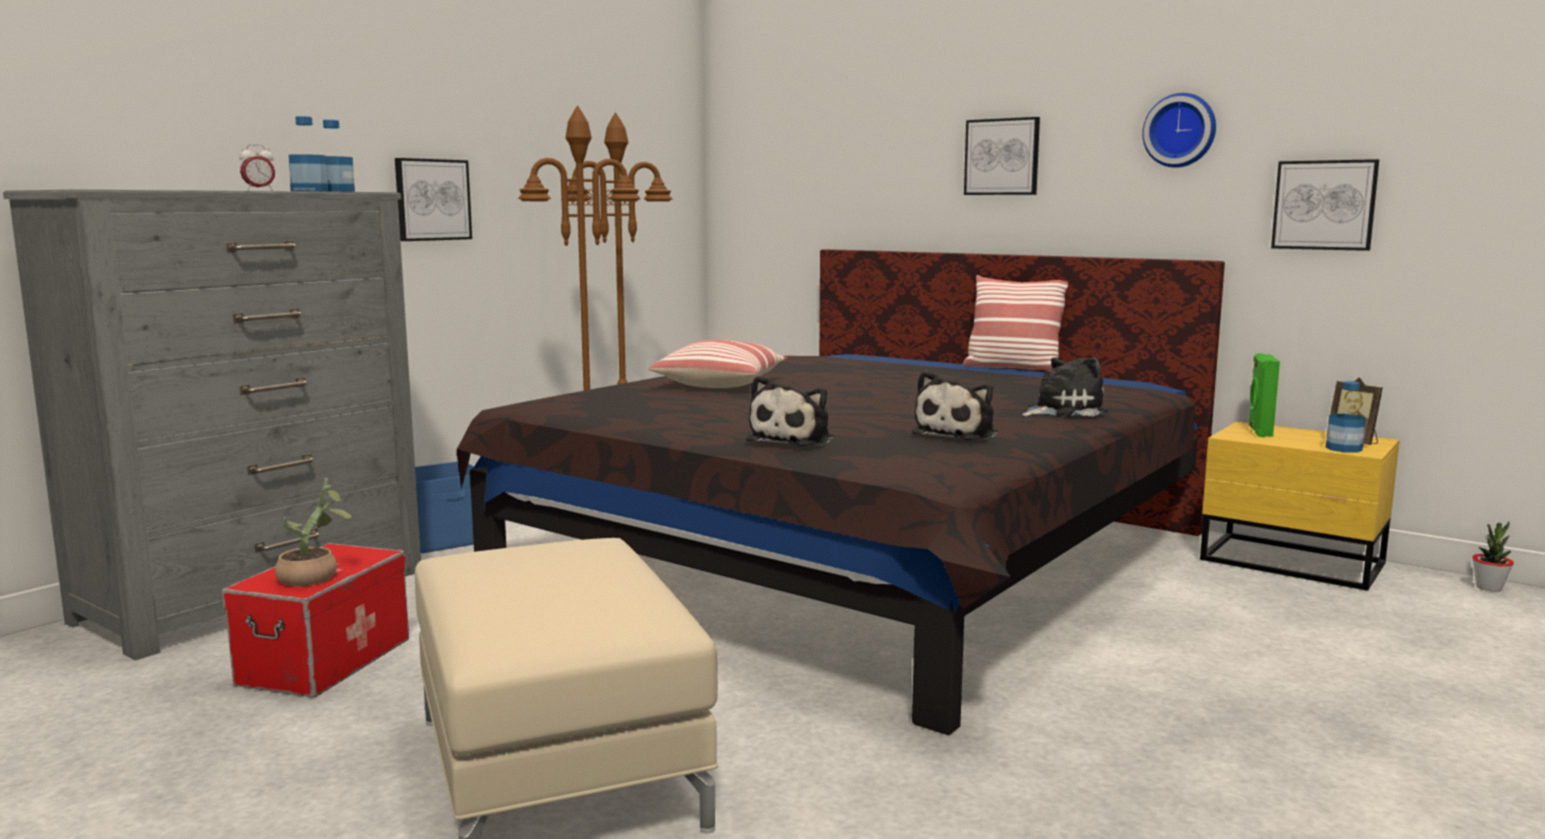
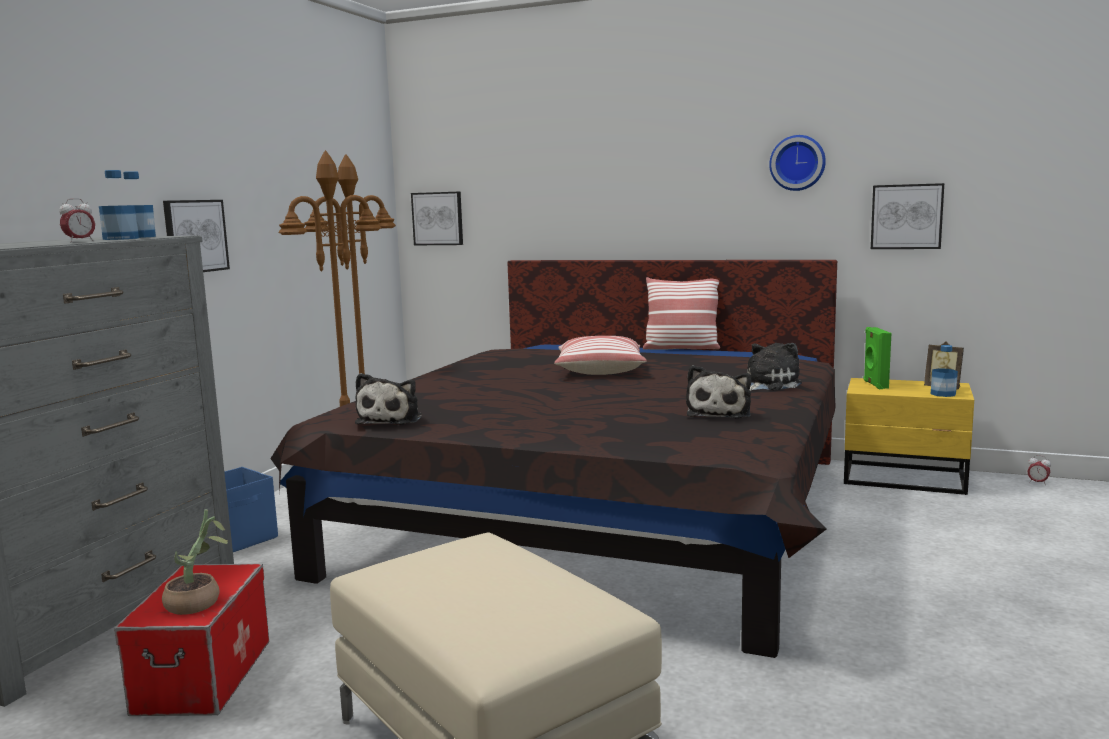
camera: 15 degrees left, 0 degrees up
pillow [648,340,787,388] -> pillow moved to [554,336,647,375]
plush toy [746,375,834,446] -> plush toy moved to [355,373,422,425]
picture [964,117,1040,195] -> picture moved to [411,192,463,245]
potted plant [1472,522,1514,592] -> alarm clock [1027,455,1051,485]

